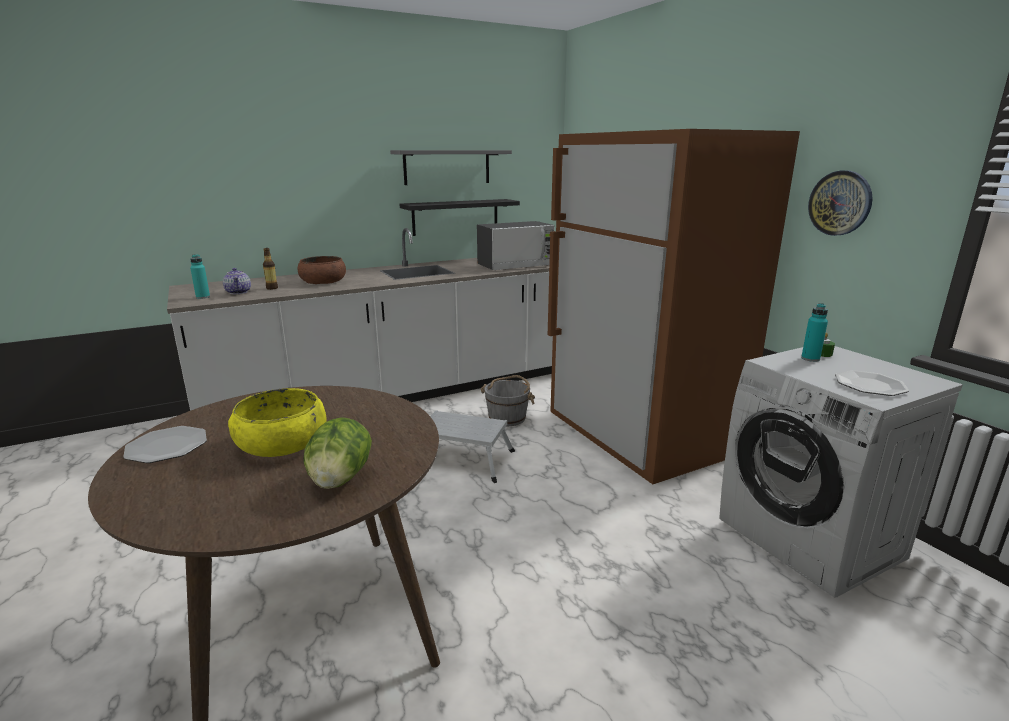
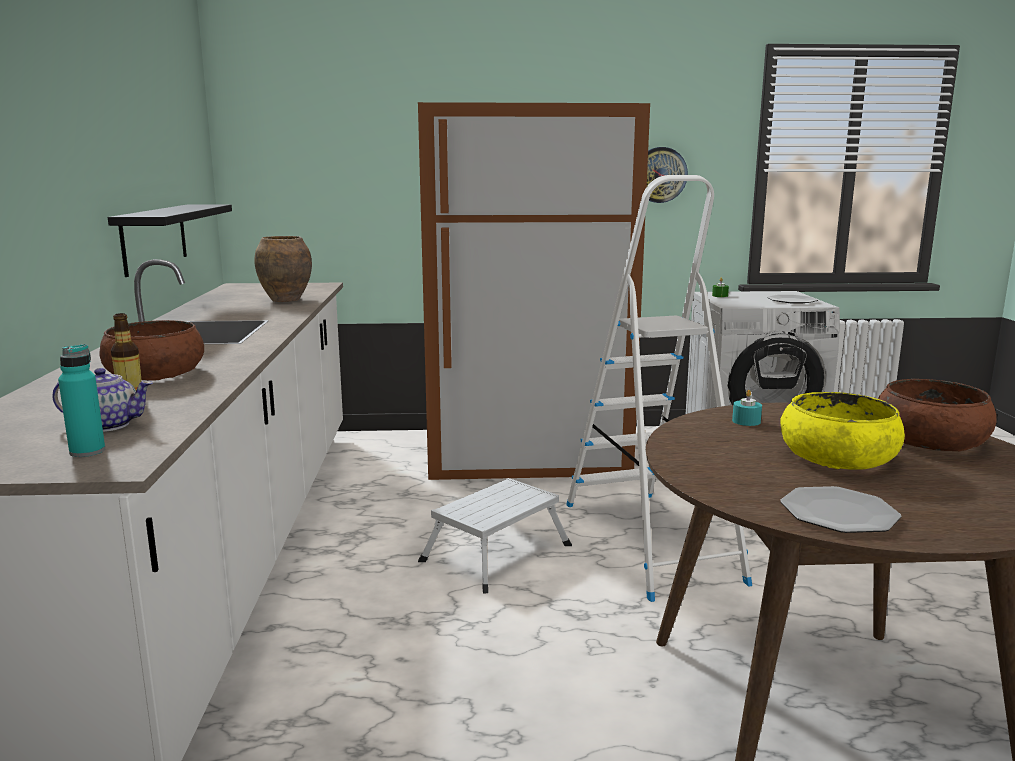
camera: 65 degrees left, 5 degrees down
lettuce [303,417,372,489] -> brown bowl [878,379,997,451]
grey shelf [390,150,512,185] -> none
microwave [477,221,554,270] -> brown vase [254,236,312,302]
grey bucket [481,375,535,426] -> none
turquoise bottle [801,303,828,362] -> none
none -> white step ladder [566,175,752,602]
none -> turquoise candle [732,390,762,426]

